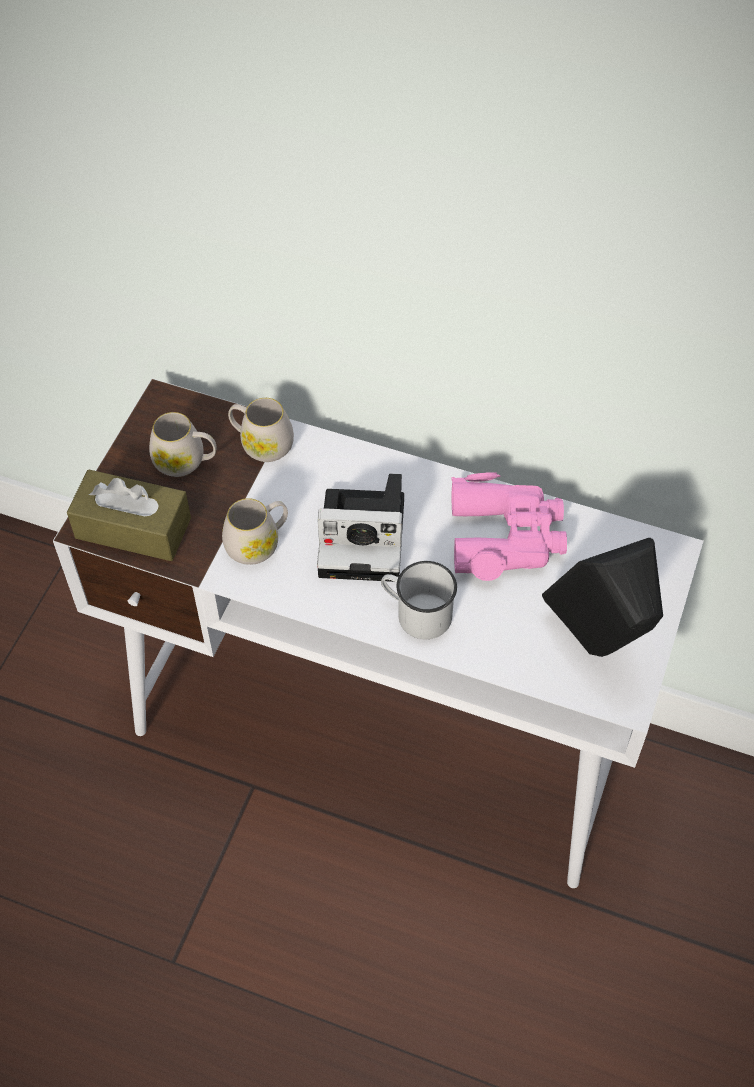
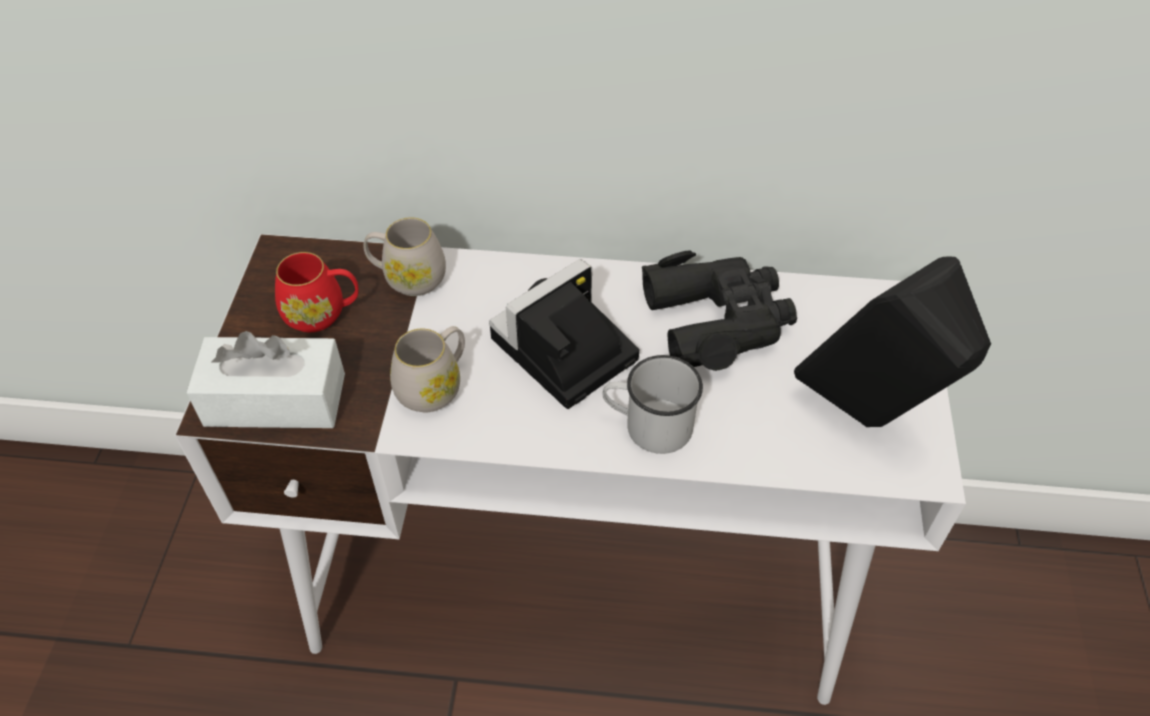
camera: 15 degrees left, 5 degrees down
brown tissue box [67,470,191,561] -> white tissue box [186,331,345,428]
white mug [149,412,217,477] -> red mug [275,252,358,332]
camera [317,473,404,582] -> camera turned 150 degrees clockwise [489,259,639,409]
pink binoculars [451,472,567,581] -> black binoculars [642,251,797,371]

